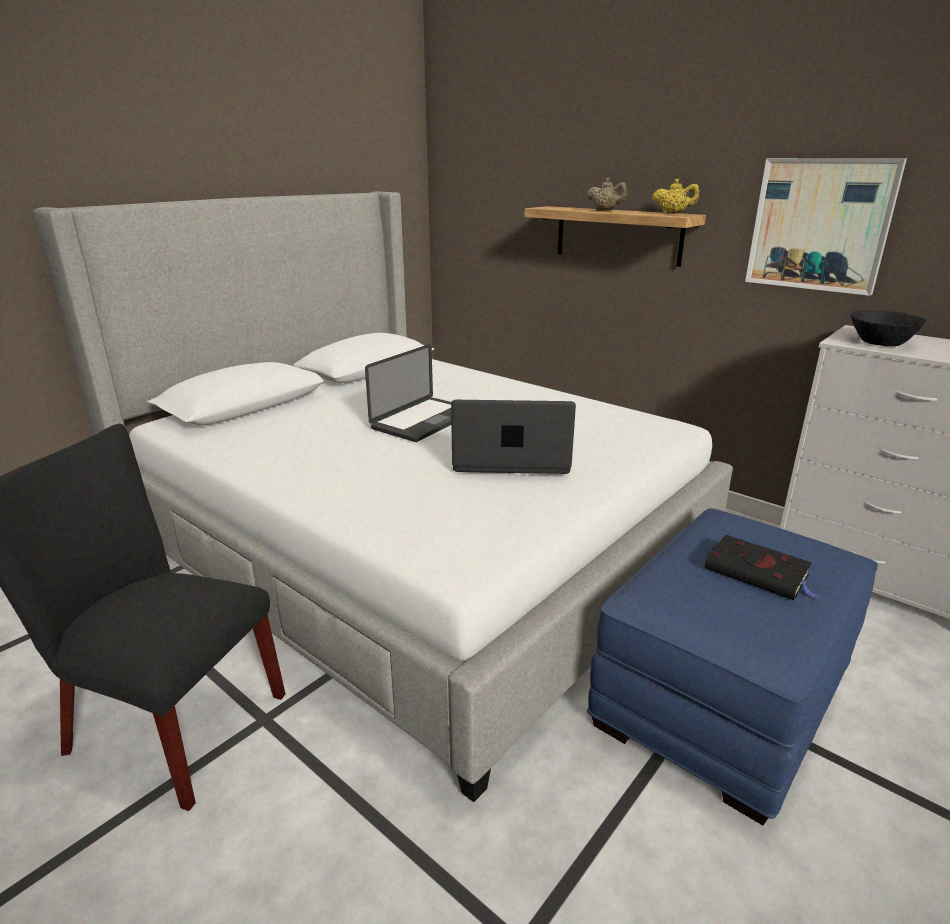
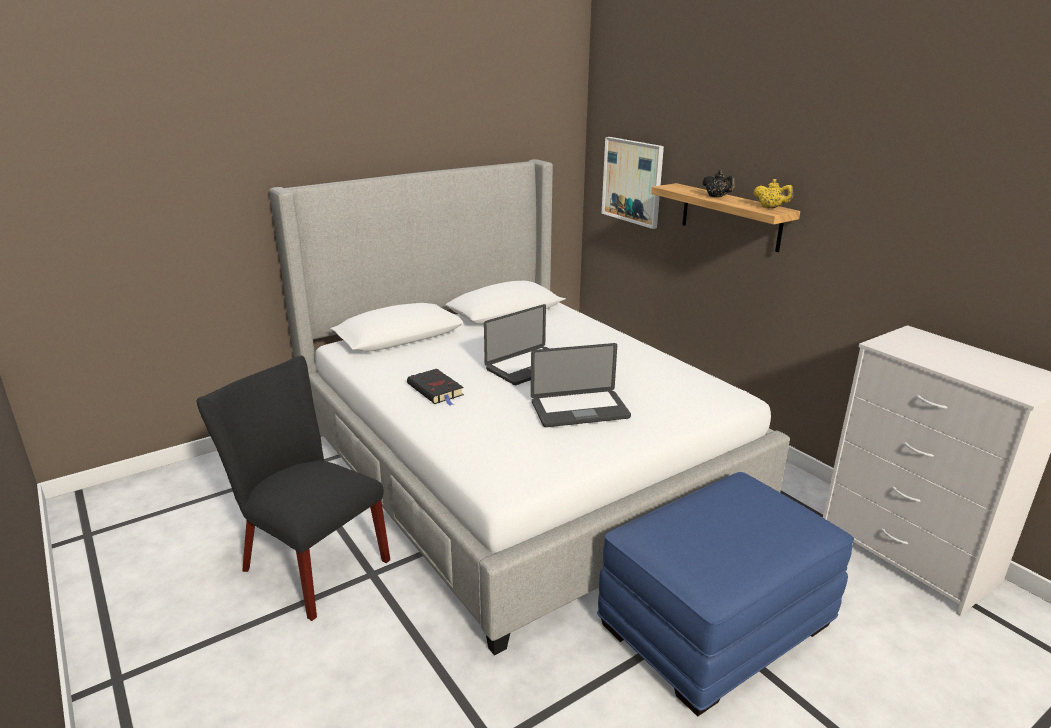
camera: 15 degrees right, 0 degrees up
laptop [451,400,576,474] -> laptop turned 150 degrees clockwise [531,343,631,427]
beige teapot [587,178,627,211] -> black teapot [702,170,735,198]
black book [705,535,820,600] -> black book moved to [407,369,464,406]
picture [745,158,907,296] -> picture moved to [602,137,664,229]
black bowl [850,310,926,346] -> none

